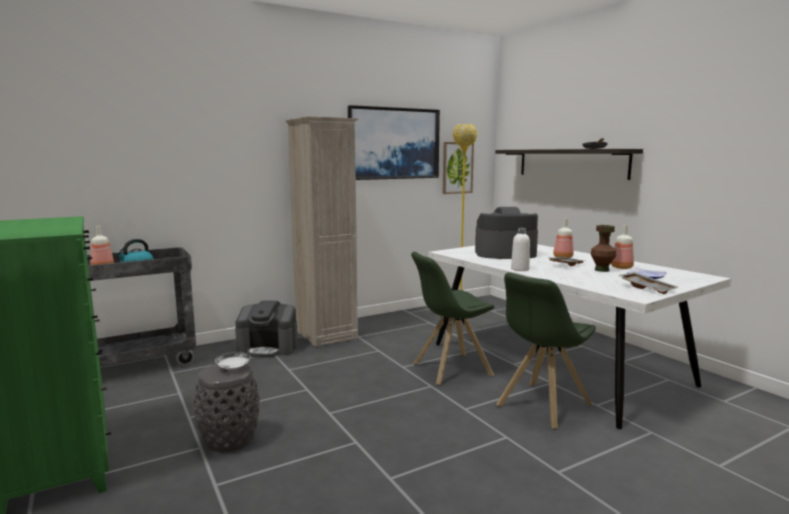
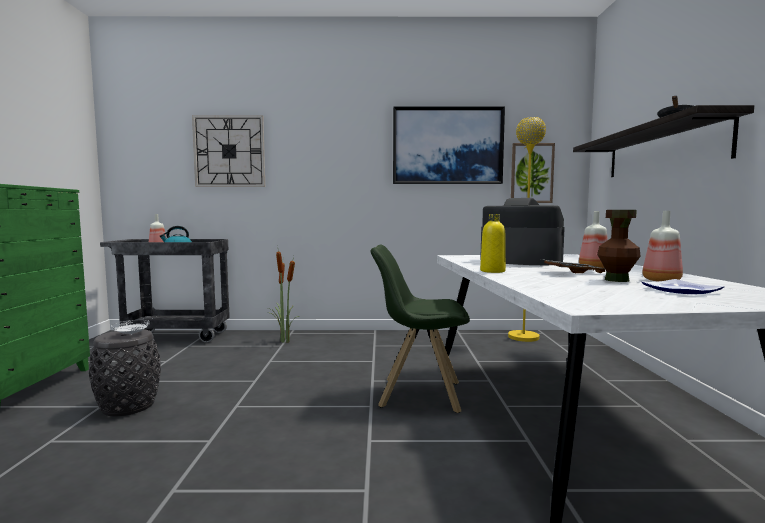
camera: 30 degrees right, 5 degrees down
coffee machine [235,300,298,357] -> potted plant [268,251,299,343]
beige cabinet [285,116,358,347] -> none
green chair [496,273,596,429] -> none
white bottle [511,228,530,271] -> yellow bottle [480,214,506,273]
grey tray [618,272,678,294] -> none
none -> wall clock [192,115,265,187]

